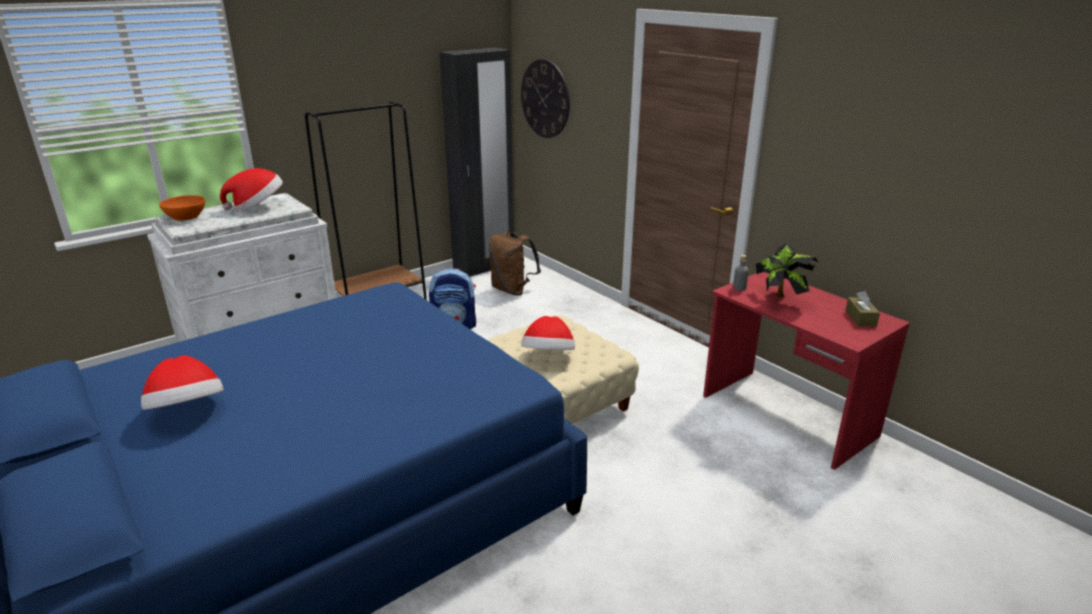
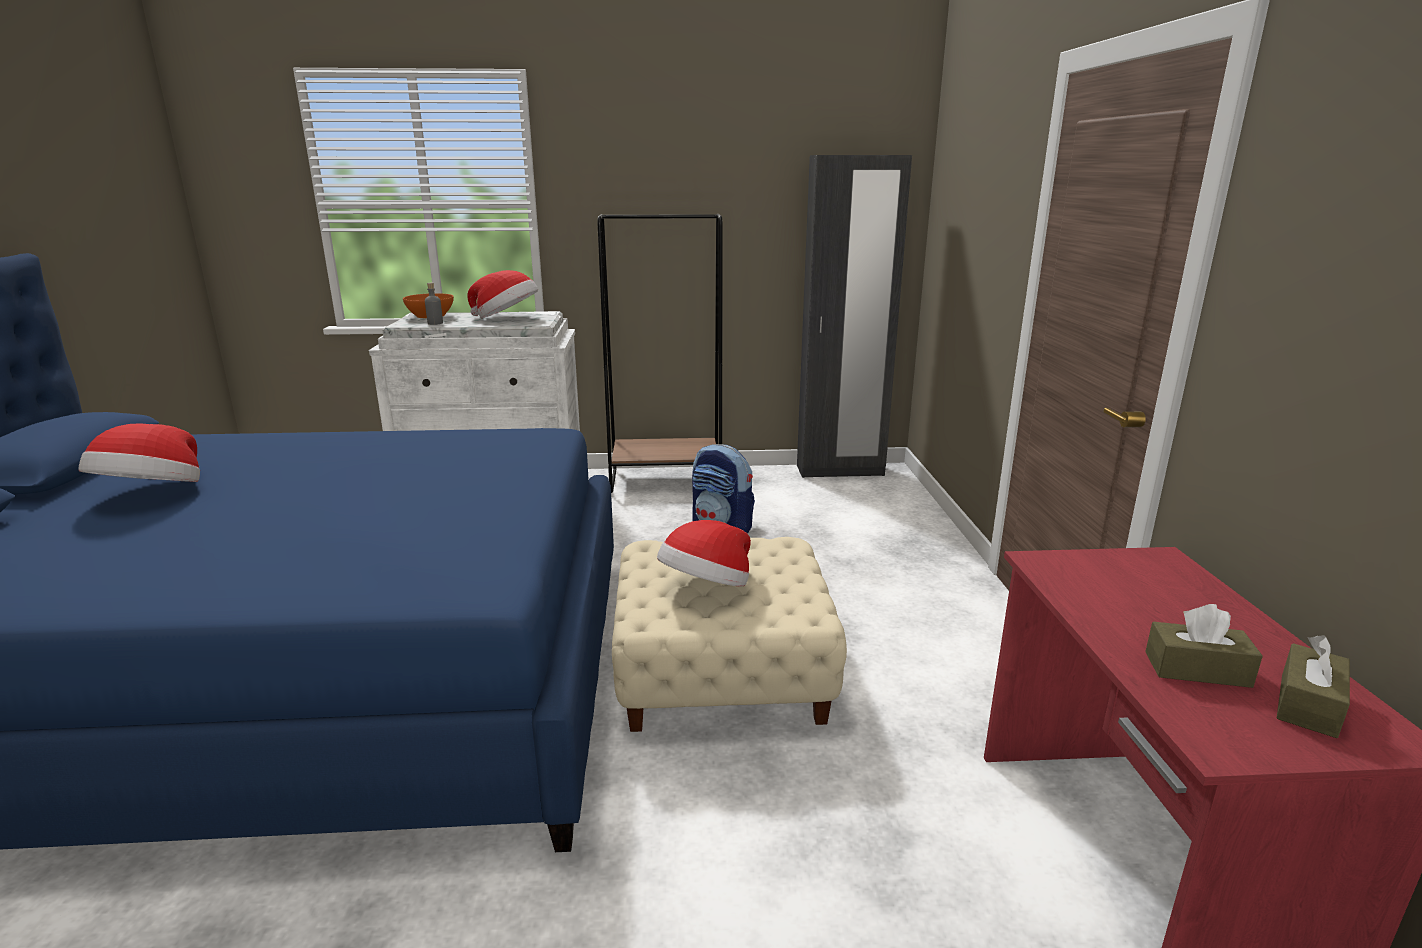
camera: 35 degrees right, 5 degrees down
brown backpack [489,231,541,295] -> none
wall clock [521,59,570,138] -> none
grey bottle [733,255,749,291] -> grey bottle moved to [425,283,443,325]
potted plant [756,243,818,297] -> none
none -> brown tissue box [1145,604,1263,688]

